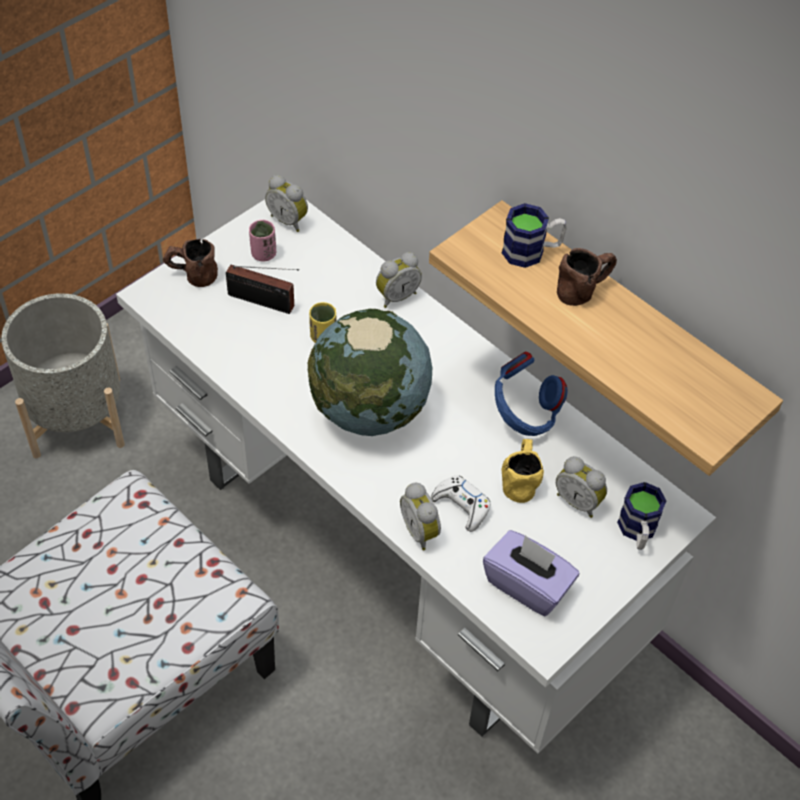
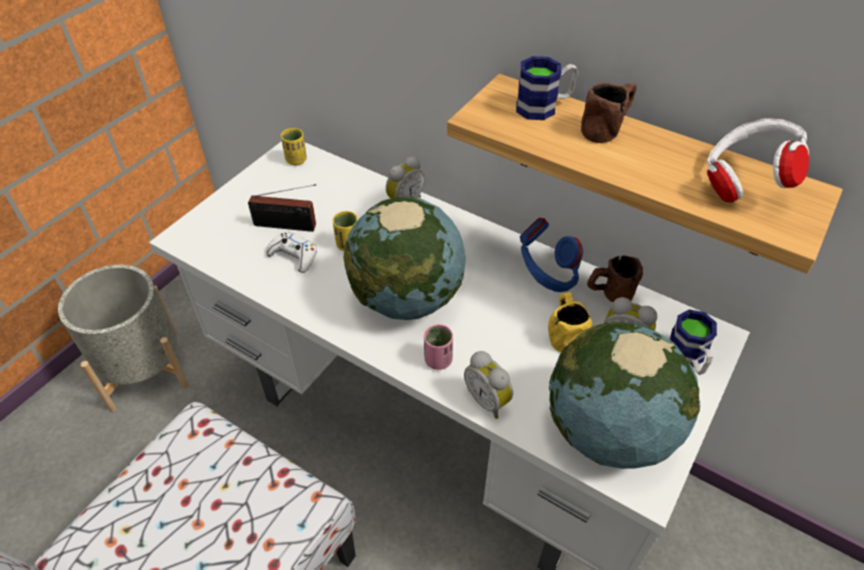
camera: 10 degrees left, 5 degrees down
brown mug [163,239,218,287] -> brown mug moved to [587,255,643,302]
pink cup [249,220,276,261] -> pink cup moved to [424,324,453,370]
alarm clock [265,175,308,232] -> yellow cup [281,128,307,165]
white game controller [431,475,491,532] -> white game controller moved to [266,232,317,273]
purple tissue box [483,530,579,616] -> globe [549,322,700,469]
none -> white headphones [707,118,809,203]

